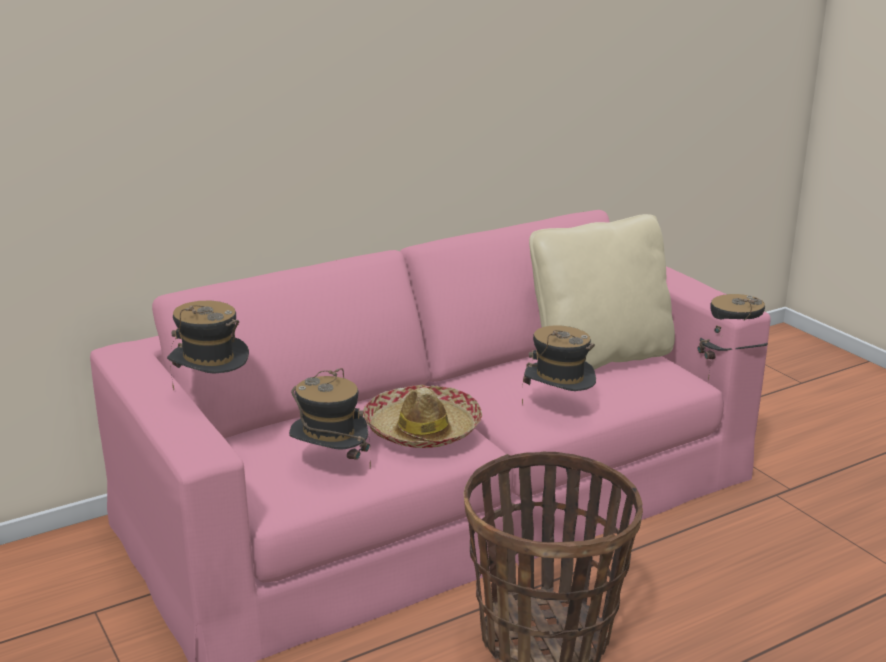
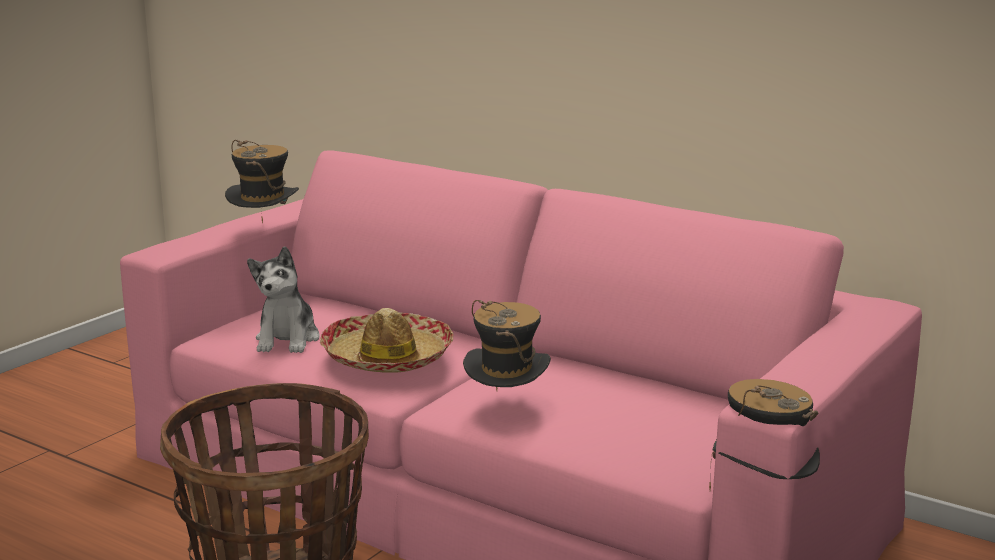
camera: 65 degrees right, 5 degrees down
hat [289,368,371,468] -> plush toy [247,246,320,353]
beige pillow [529,214,675,370] -> none

